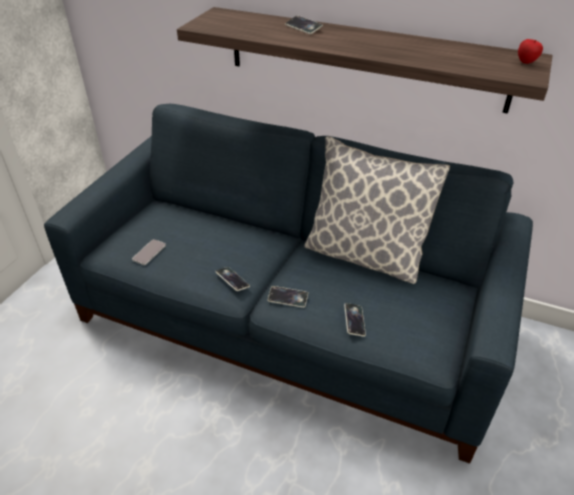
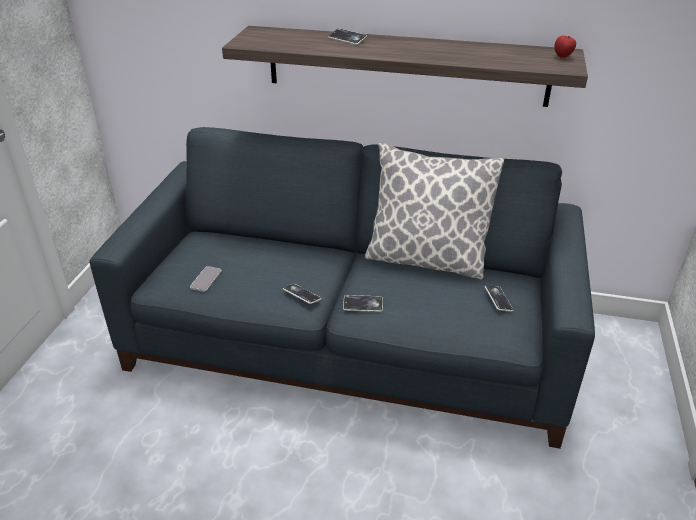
camera: 10 degrees left, 5 degrees down
phone [344,303,366,337] -> phone moved to [485,285,513,312]

